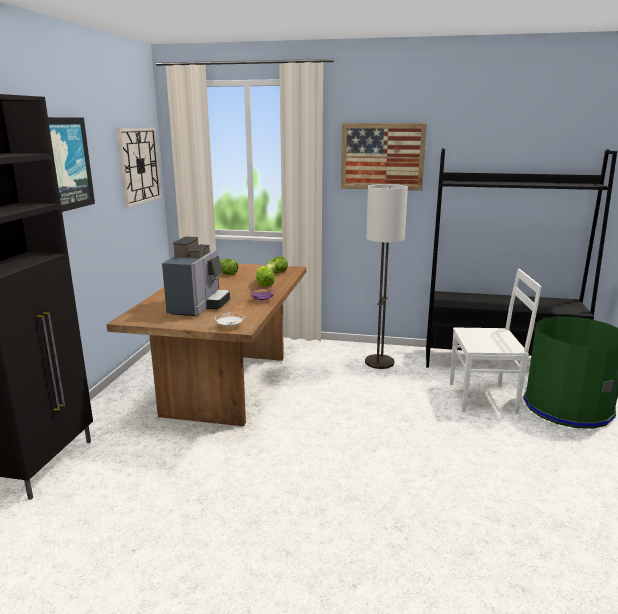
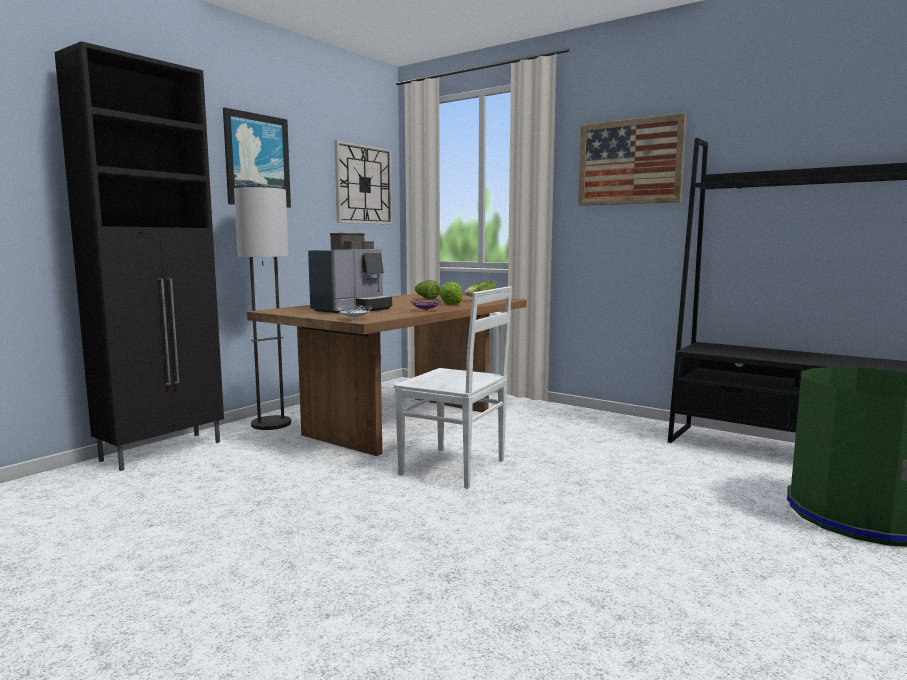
camera: 25 degrees right, 10 degrees down
floor lamp [365,184,408,369] -> floor lamp moved to [234,187,291,430]
white chair [450,269,542,413] -> white chair moved to [394,286,512,489]

